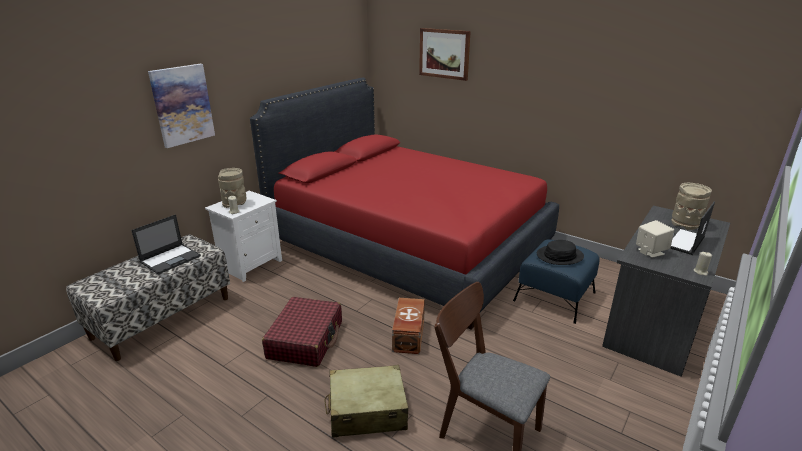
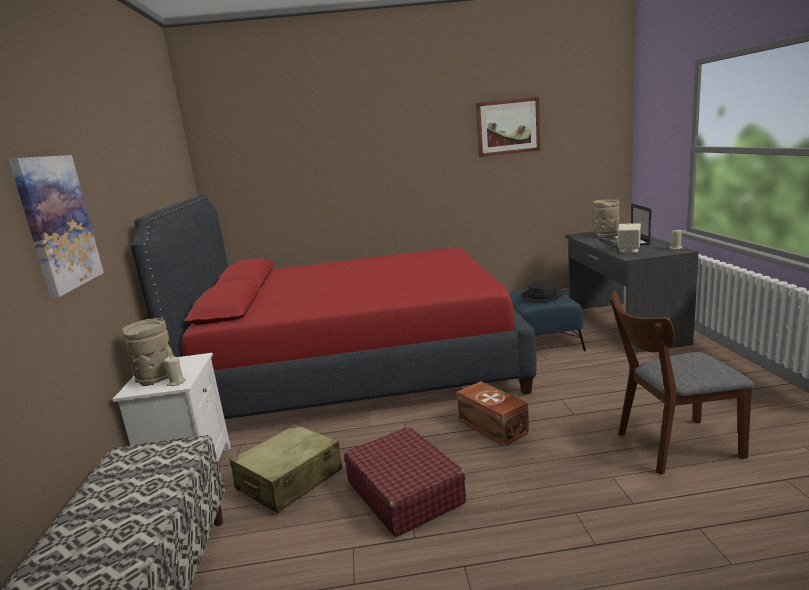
camera: 40 degrees left, 10 degrees down
laptop [131,214,201,275] -> none
beige suitcase [324,365,408,438] -> beige suitcase moved to [230,424,343,513]
picture [419,28,471,81] -> picture moved to [476,97,540,157]

